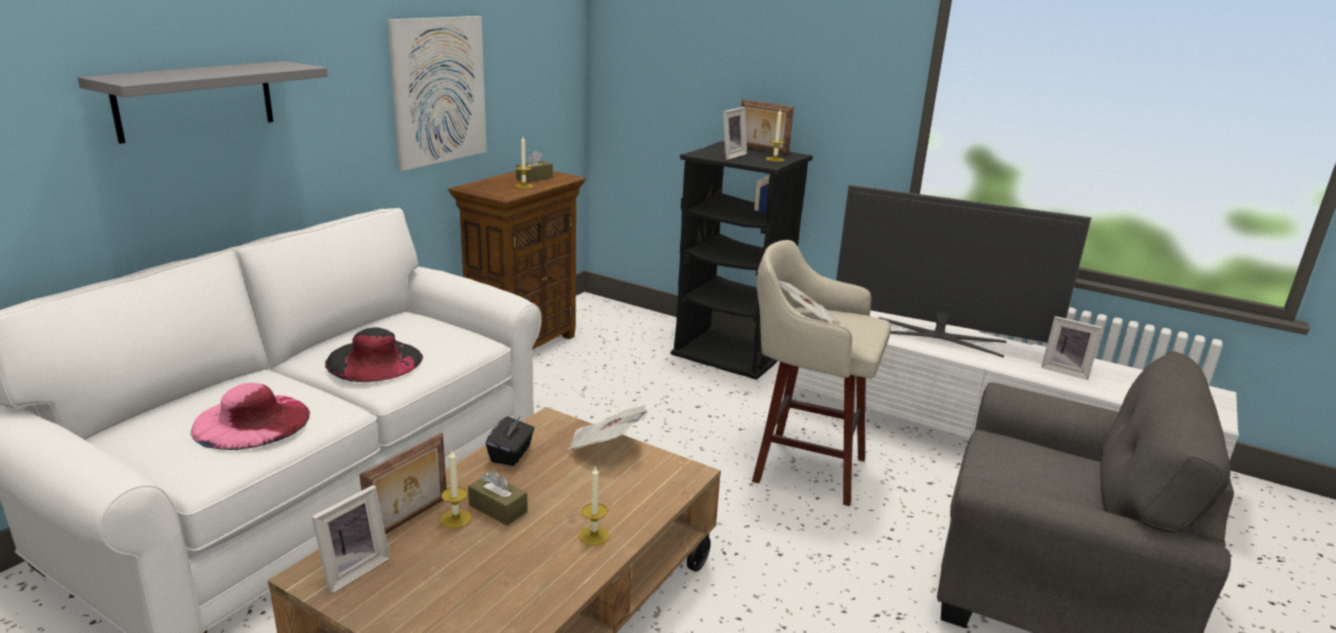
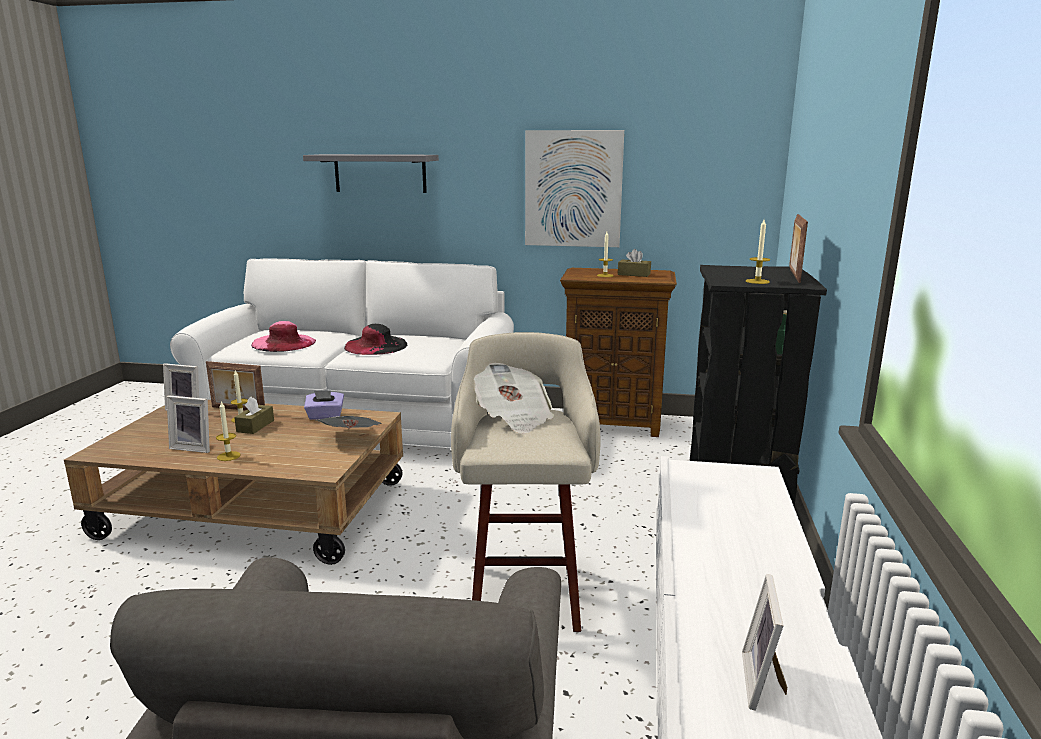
camera: 70 degrees right, 5 degrees down
black tissue box [486,417,535,466] -> purple tissue box [304,390,344,420]
picture frame [723,107,747,160] -> picture frame moved to [167,396,210,453]
television [836,185,1091,357] -> none

